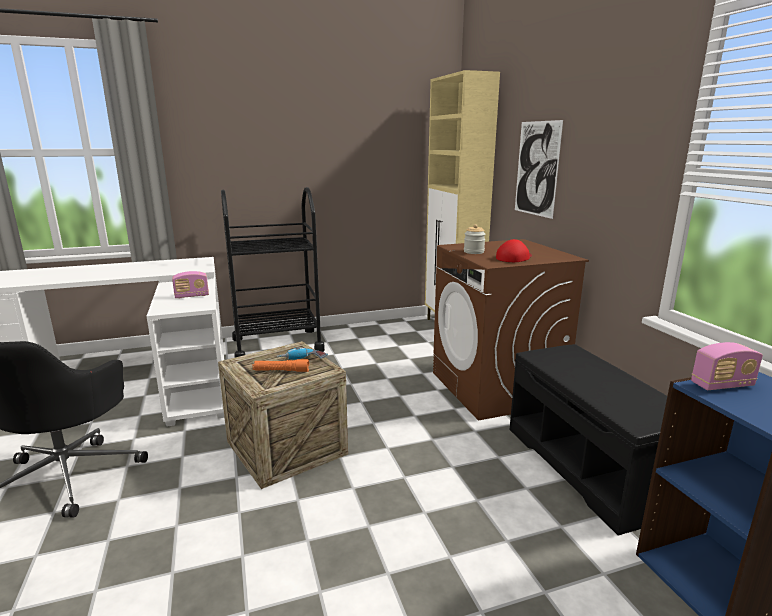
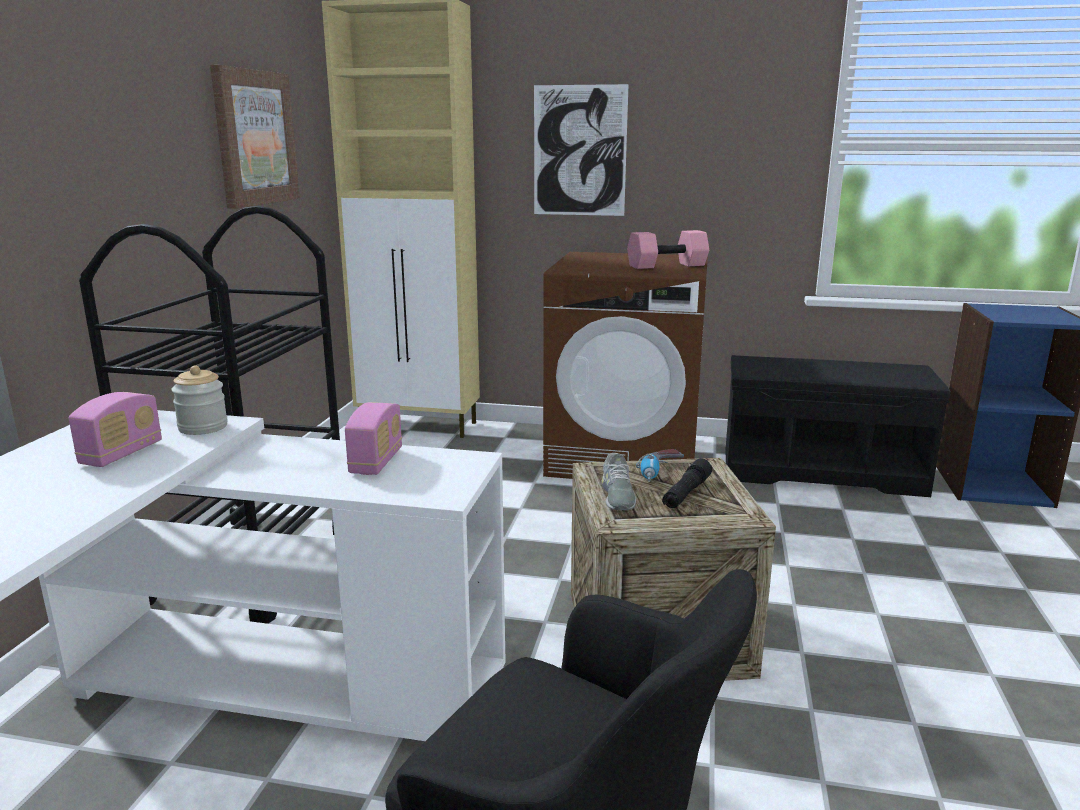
camera: 60 degrees left, 0 degrees up
orange flashlight [252,359,309,372] -> black flashlight [662,458,712,508]
jar [464,224,486,254] -> jar moved to [171,366,228,435]
red cap [496,239,532,262] -> pink dumbbell [627,230,709,269]
radio [691,342,763,390] -> radio moved to [69,392,162,467]
none -> picture [210,65,300,209]
none -> grey shoe [601,453,636,510]

